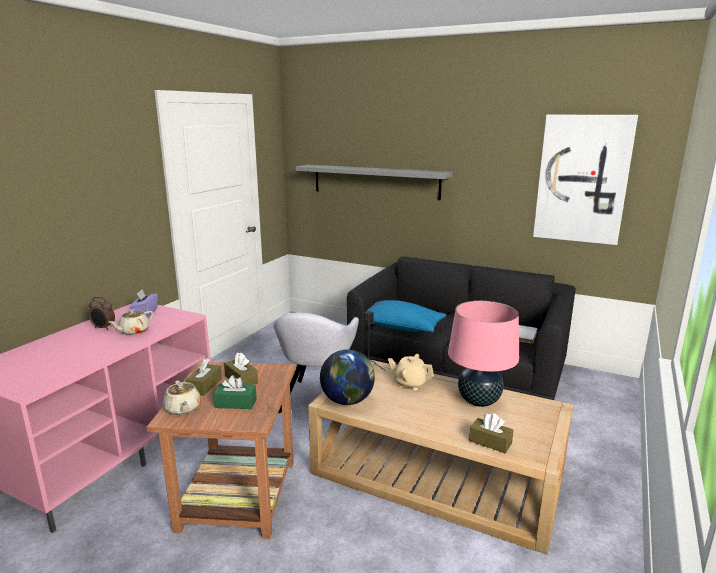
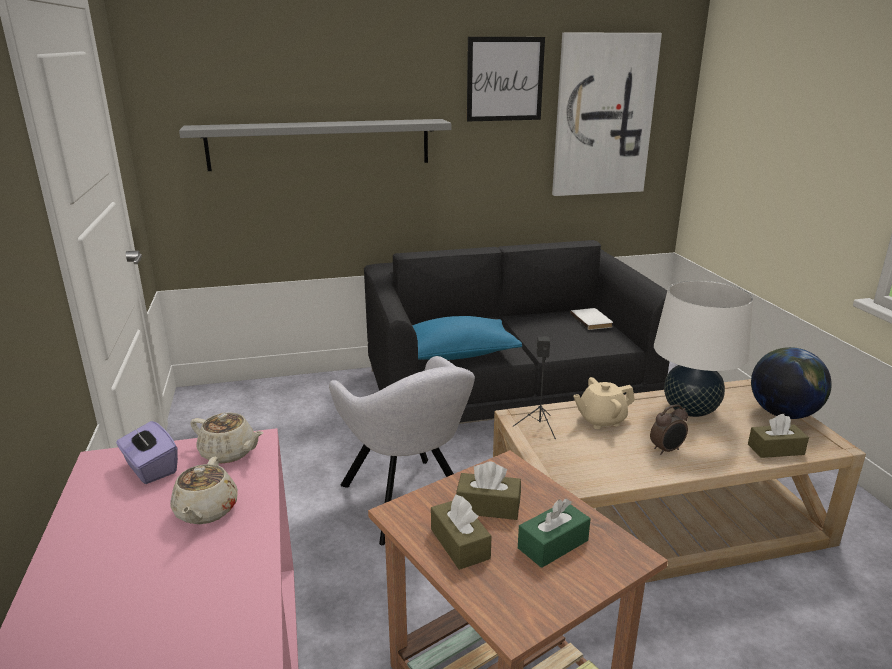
camera: 40 degrees left, 5 degrees up
alarm clock [89,297,115,330] -> alarm clock moved to [650,404,688,455]
beige teapot [163,380,201,415] -> beige teapot moved to [190,412,263,463]
globe [320,349,375,405] -> globe moved to [751,347,832,419]
pink table lamp [448,301,519,407] -> white table lamp [654,280,753,417]
none -> picture [467,37,545,122]

